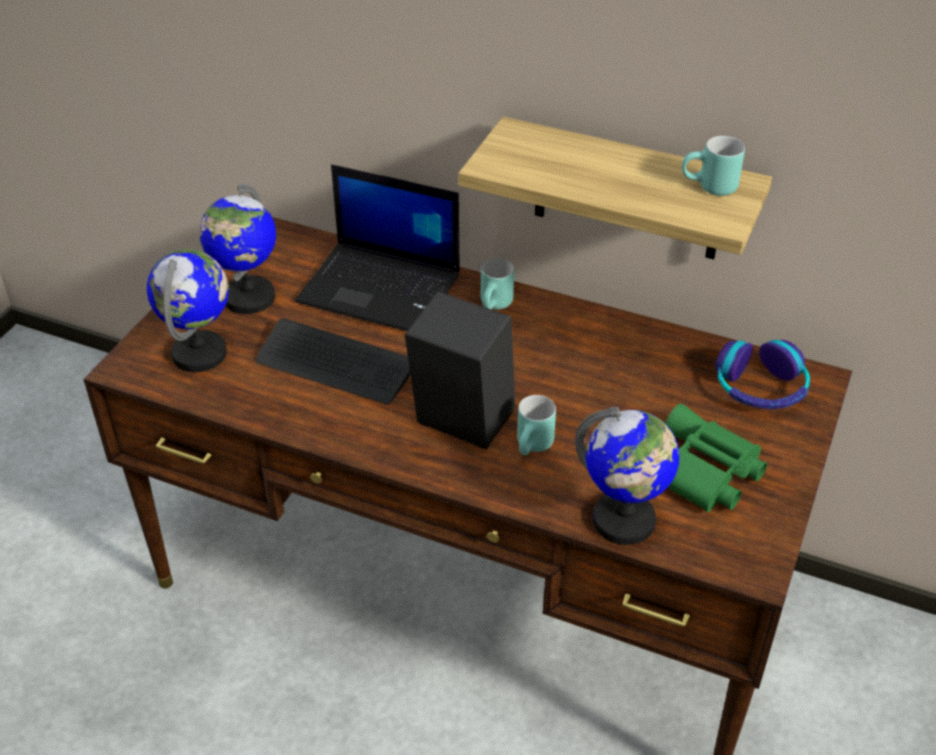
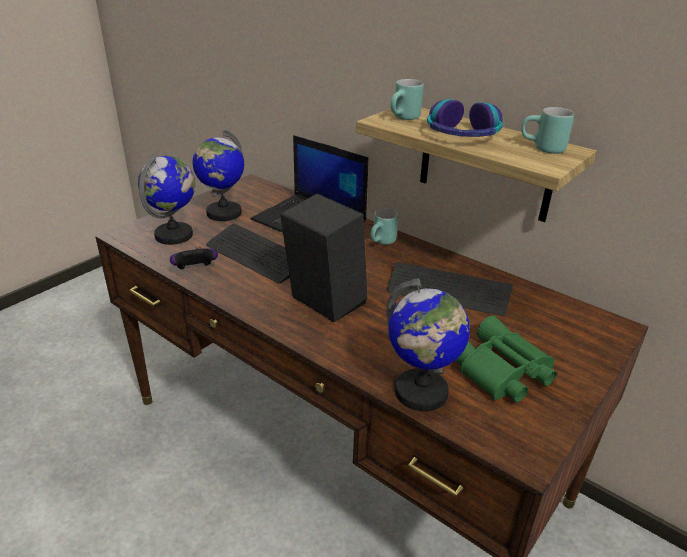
camera: 15 degrees right, 10 degrees down
turquoise mug [517,395,556,455] -> turquoise mug moved to [391,79,424,120]
headphones [715,340,810,409] -> headphones moved to [427,99,503,137]
none -> game controller [170,246,218,269]
none -> keyboard [387,262,513,316]

